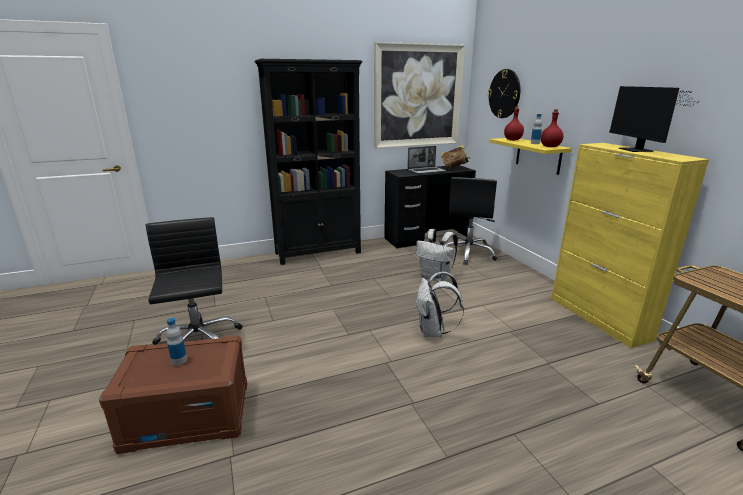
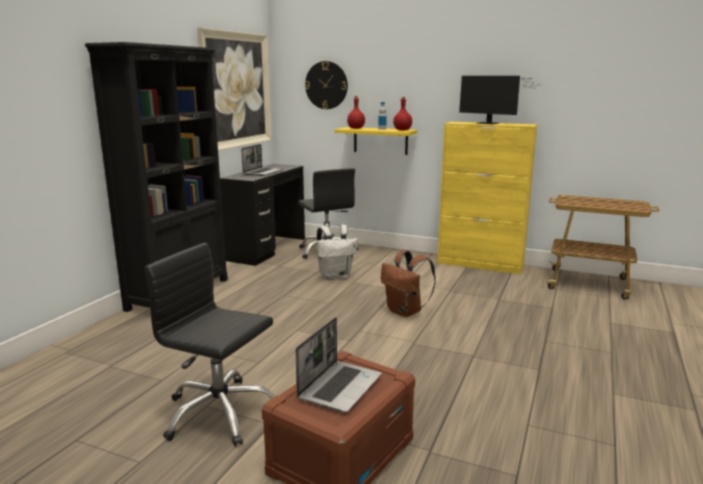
camera: 45 degrees left, 5 degrees down
bottle [166,318,187,366] -> laptop [295,317,382,412]
white backpack [415,272,464,337] -> brown backpack [381,250,436,317]
book [440,145,471,170] -> none

